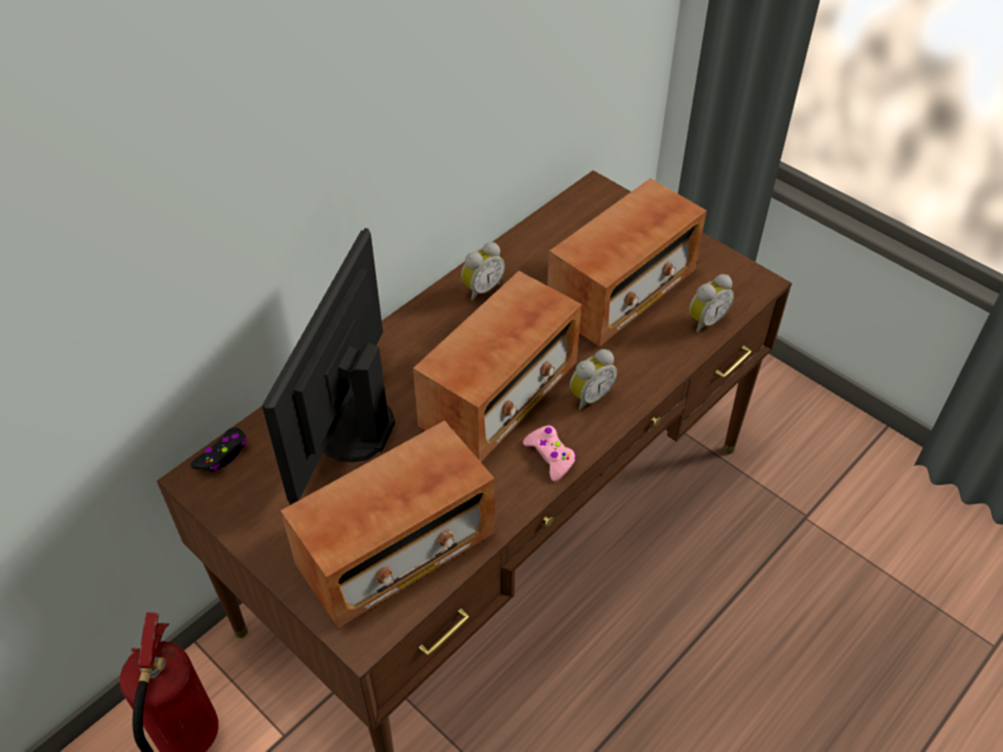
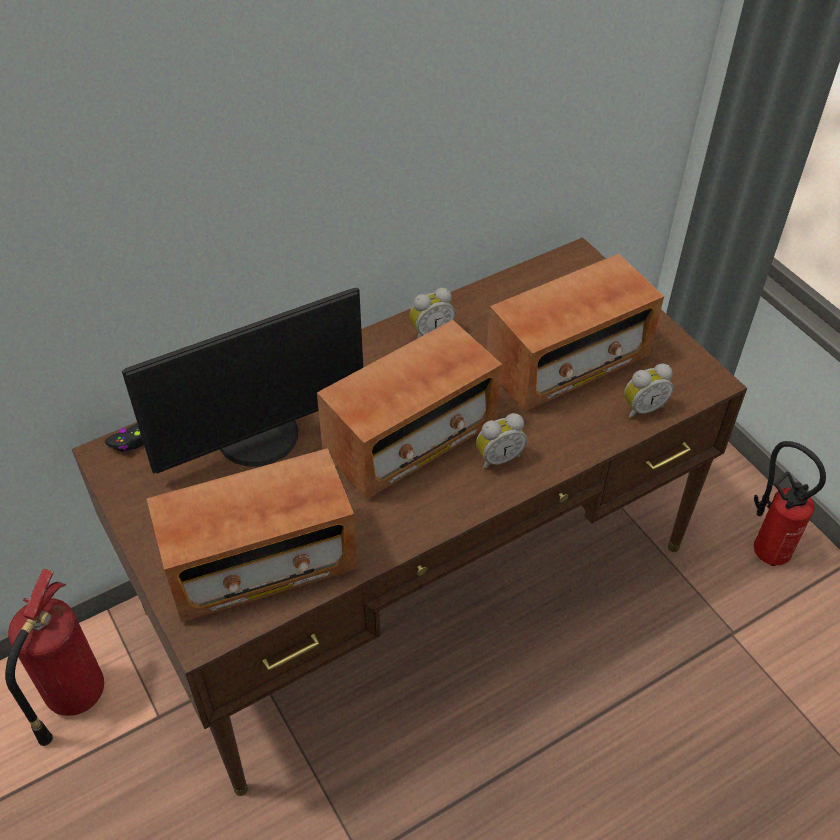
camera: 15 degrees right, 0 degrees up
monitor [262,228,395,505] -> monitor turned 150 degrees counterclockwise [122,288,363,474]
pink game controller [523,426,576,481] -> none
none -> fire extinguisher [754,441,826,566]

